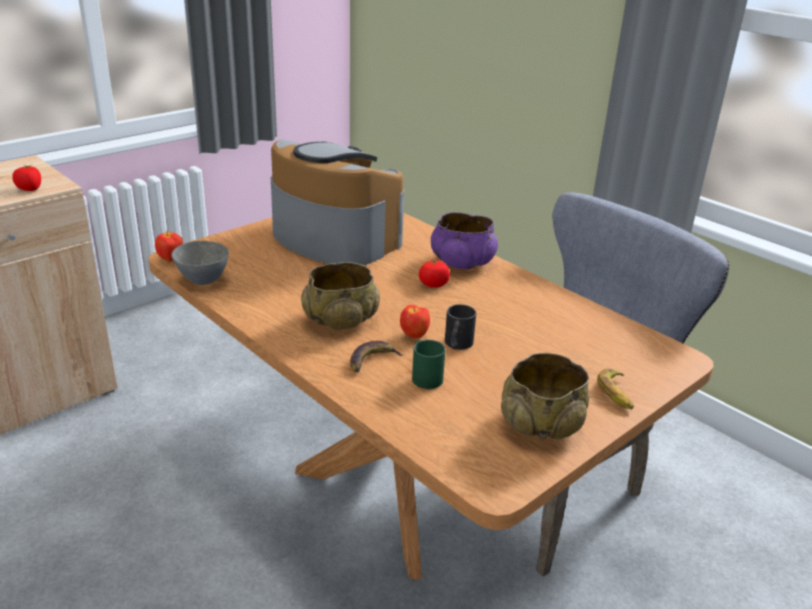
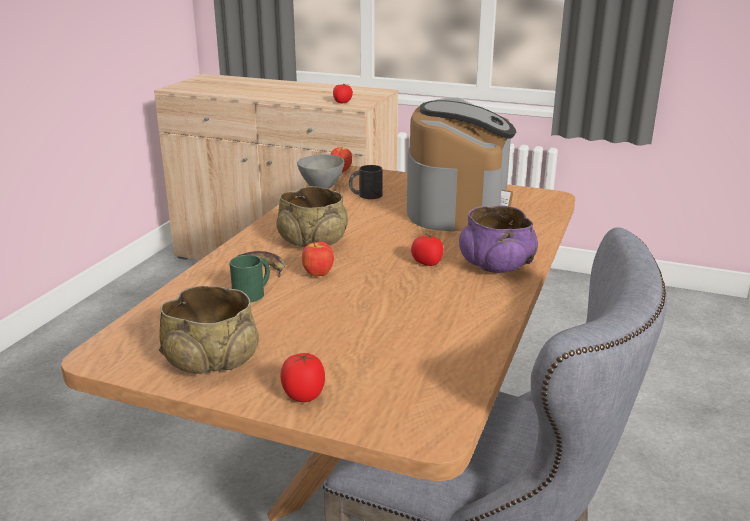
camera: 65 degrees right, 5 degrees down
black mug [445,304,476,350] -> black mug moved to [349,165,383,199]
banana [597,368,634,409] -> tomato [280,352,325,402]

